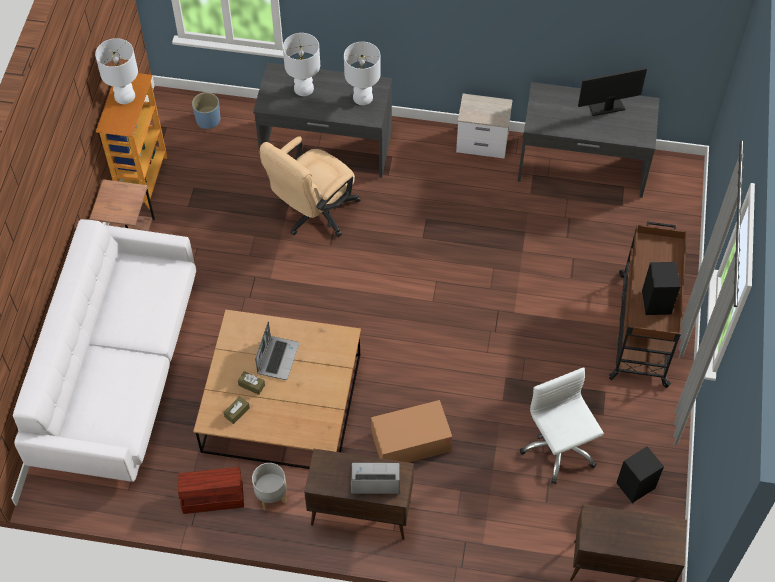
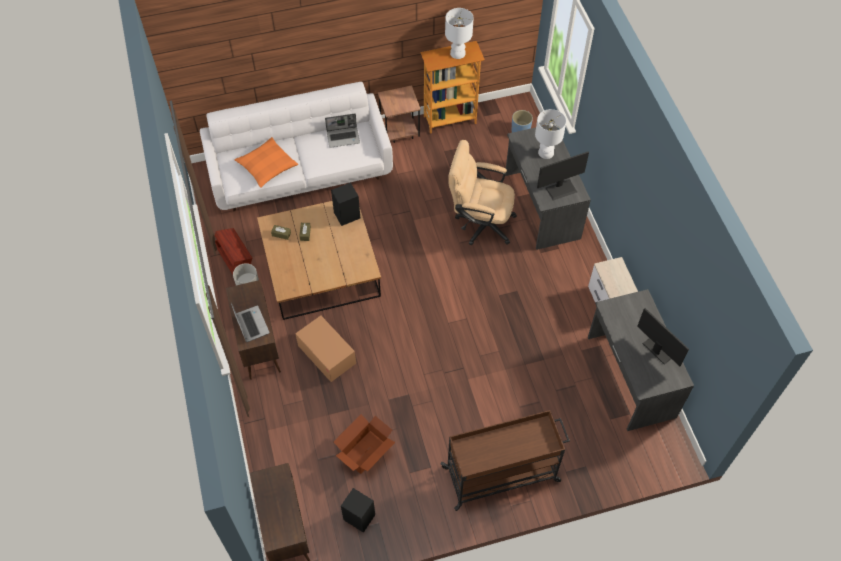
camera: 65 degrees right, 0 degrees up
laptop [255,321,299,380] -> laptop moved to [325,114,360,148]
white table lamp [344,42,381,105] -> monitor [537,151,589,201]
white office chair [520,367,604,484] -> cardboard box [334,414,395,474]
black speaker [642,262,681,315] -> black speaker moved to [331,182,360,226]
none -> orange pillow [234,137,298,188]

